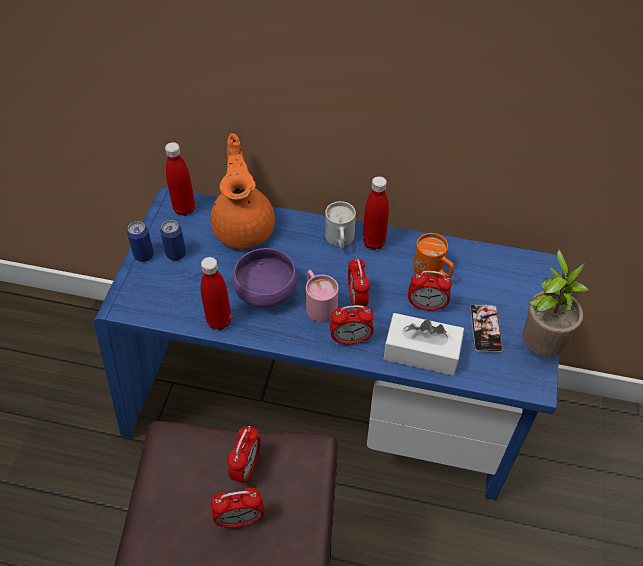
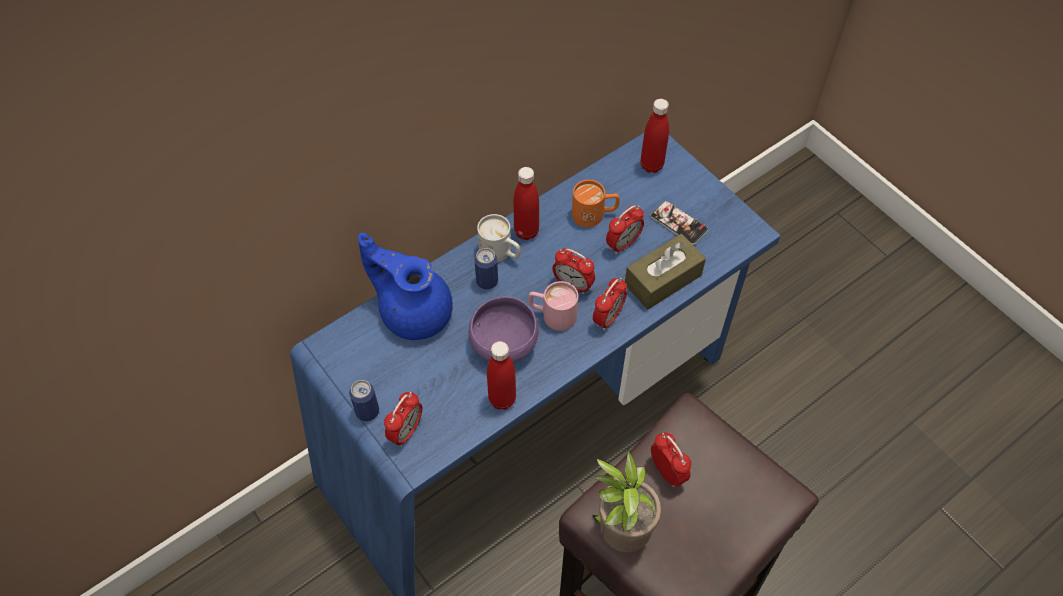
camera: 50 degrees left, 5 degrees up
can [160,220,186,261] -> can moved to [474,248,498,289]
red bottle [165,142,195,216] -> red bottle moved to [640,99,669,173]
orange teapot [211,133,275,249] -> blue teapot [358,233,453,340]
alarm clock [211,488,264,528] -> alarm clock moved to [384,392,422,446]
white tissue box [384,313,464,376] -> brown tissue box [625,234,706,309]
potted plant [522,249,590,356] -> potted plant moved to [592,450,661,552]

